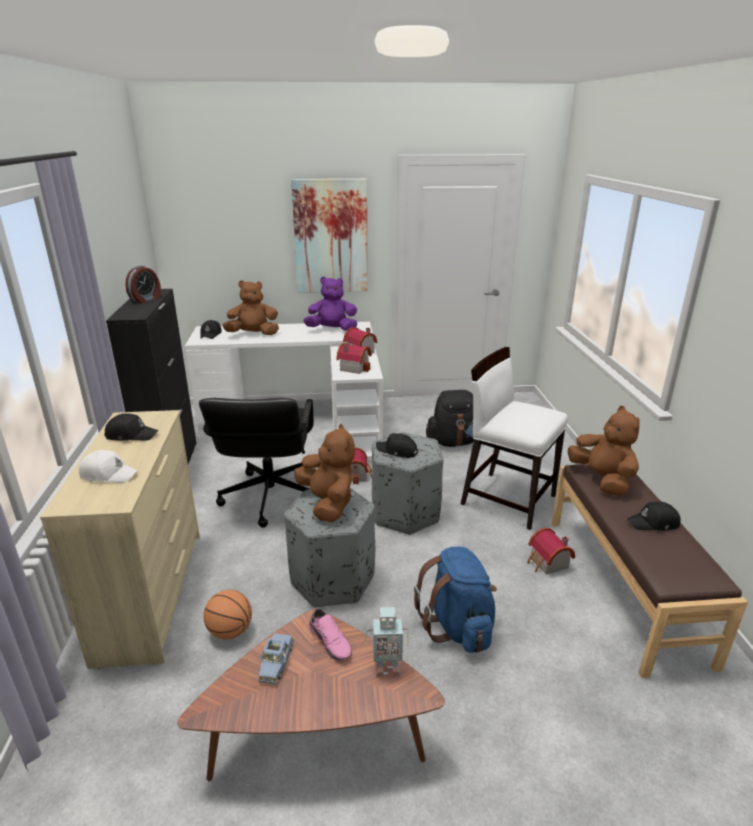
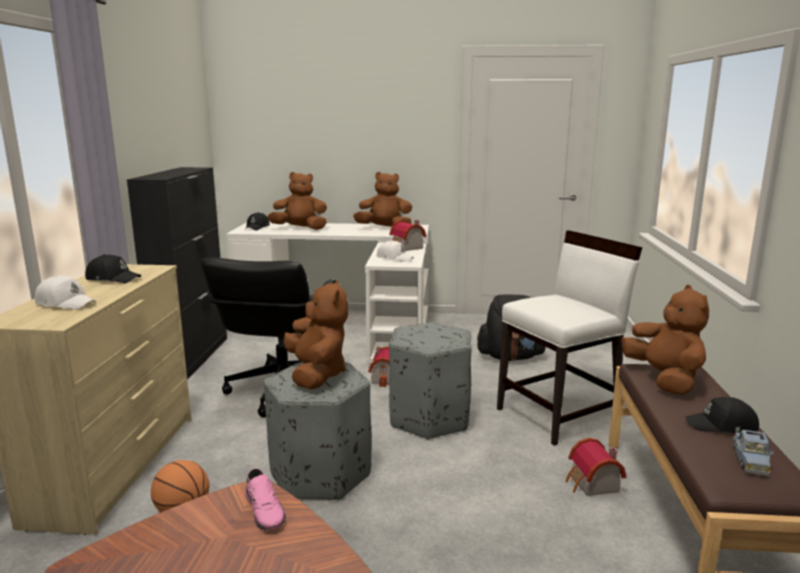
camera: 10 degrees right, 10 degrees down
alarm clock [125,266,161,303] -> none
blue toy car [259,634,294,685] -> blue toy car moved to [733,430,774,476]
picture [291,179,368,293] -> none
purple plush toy [303,277,357,331] -> brown plush toy [353,172,412,227]
toy house [336,343,372,374] -> white cap [377,240,414,262]
toy robot [365,607,409,676] -> none
black cap [376,433,418,458] -> none
blue backpack [414,547,497,653] -> none
white chair [461,347,568,530] -> white chair turned 105 degrees clockwise [497,230,642,446]

